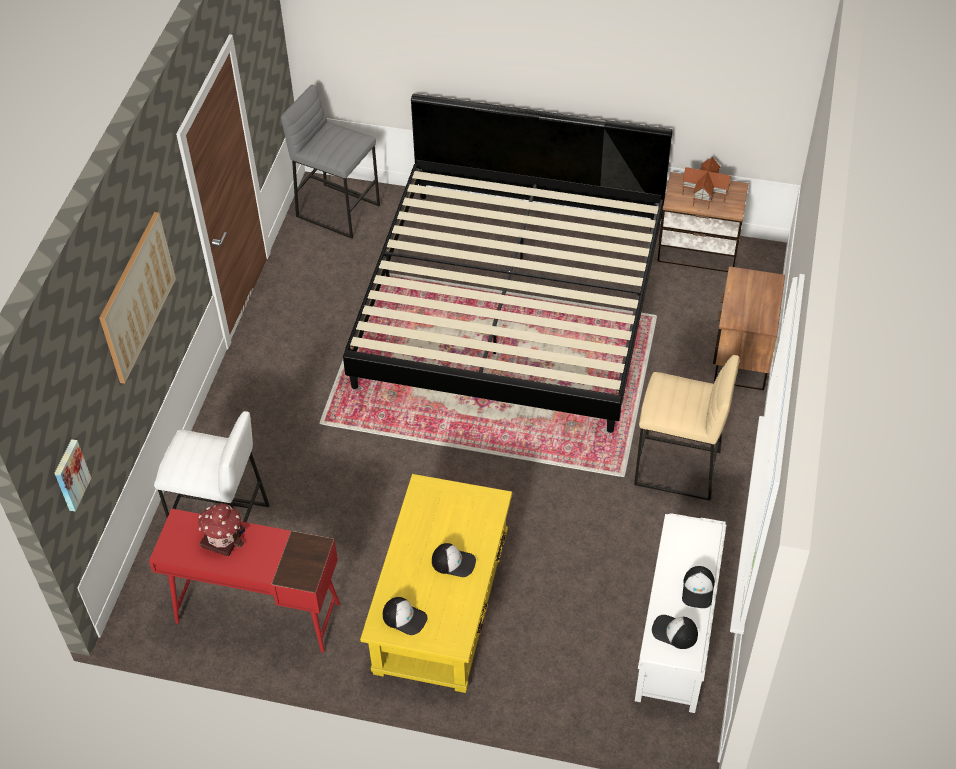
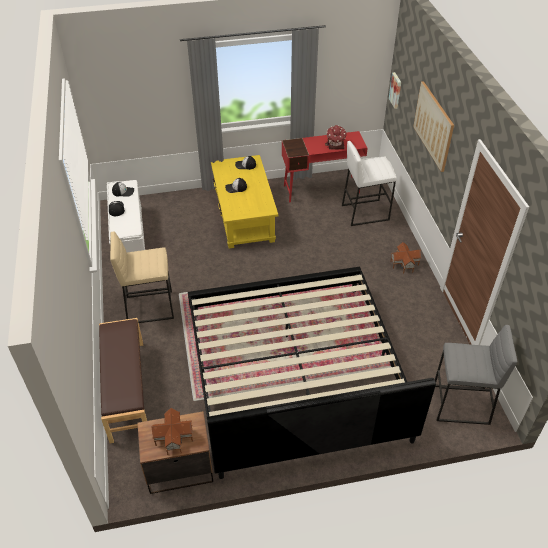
camera: 155 degrees right, 5 degrees down
nightstand [713,266,785,390] -> brown bench [99,318,147,443]
none -> toy house [391,242,421,274]

